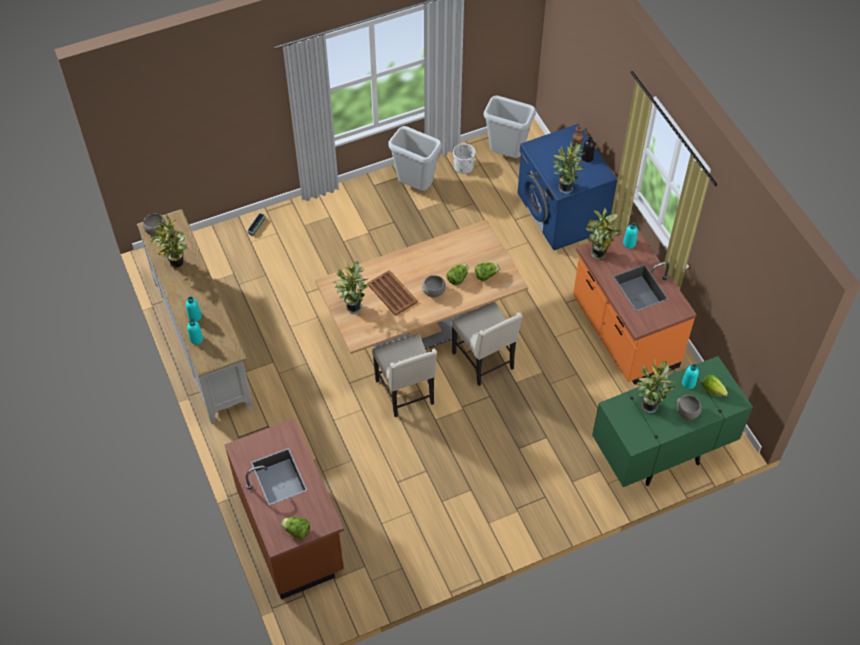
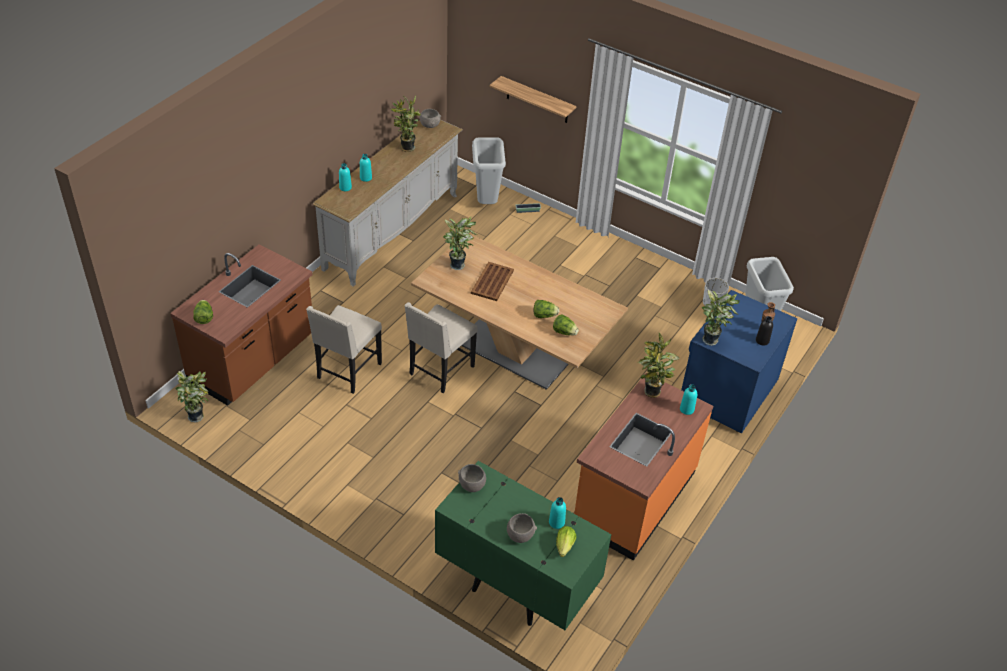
camera: 55 degrees right, 10 degrees down
grey trash can [388,126,442,191] -> grey trash can moved to [472,137,506,204]
grey bowl [422,275,446,297] -> grey bowl moved to [458,464,486,492]
beige chair [451,302,522,386] -> beige chair moved to [306,305,382,394]
potted plant [636,359,676,413] -> potted plant moved to [175,371,209,423]
none -> shelf [489,76,576,123]

